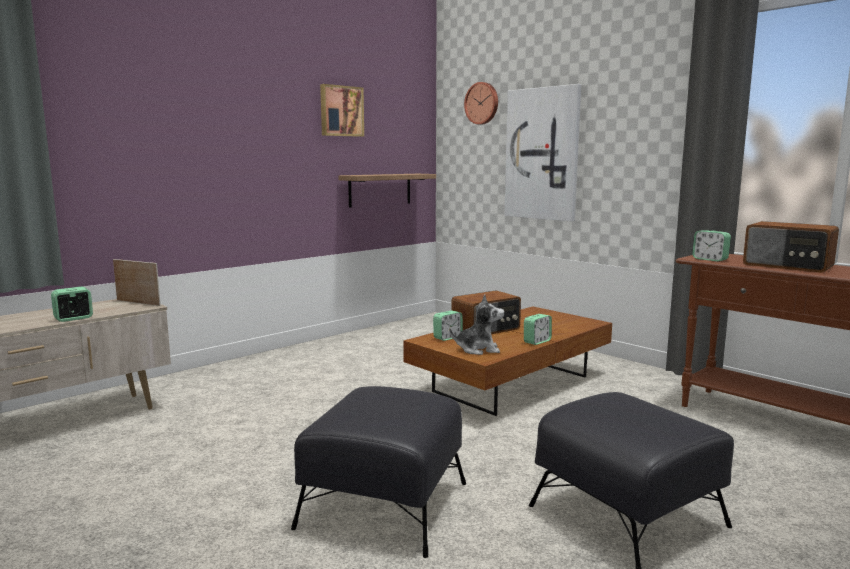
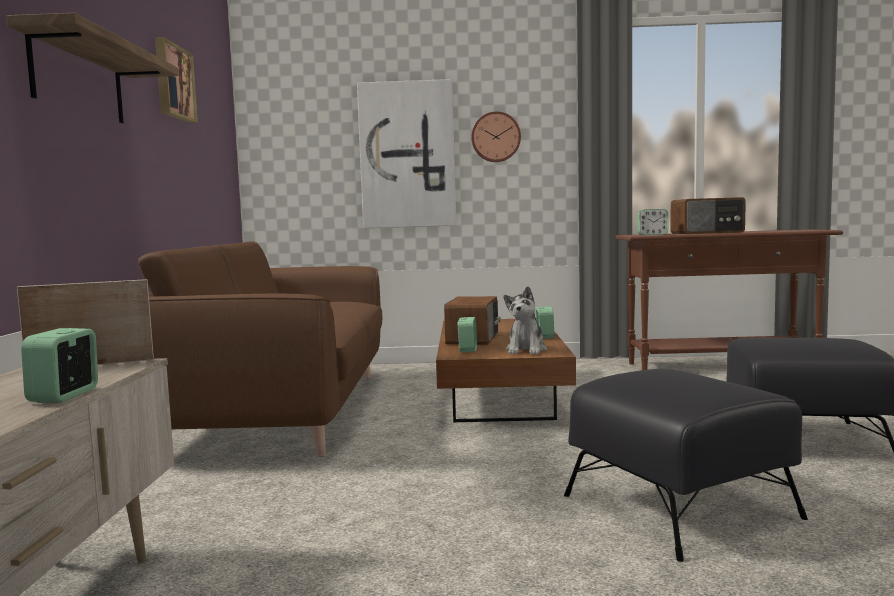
camera: 45 degrees left, 5 degrees down
shelf [338,174,436,208] -> shelf moved to [6,13,179,123]
plush toy [450,294,504,355] -> plush toy turned 150 degrees clockwise [503,286,547,354]
wall clock [464,82,498,125] -> wall clock moved to [471,111,521,162]
none -> brown sofa [138,241,382,457]

